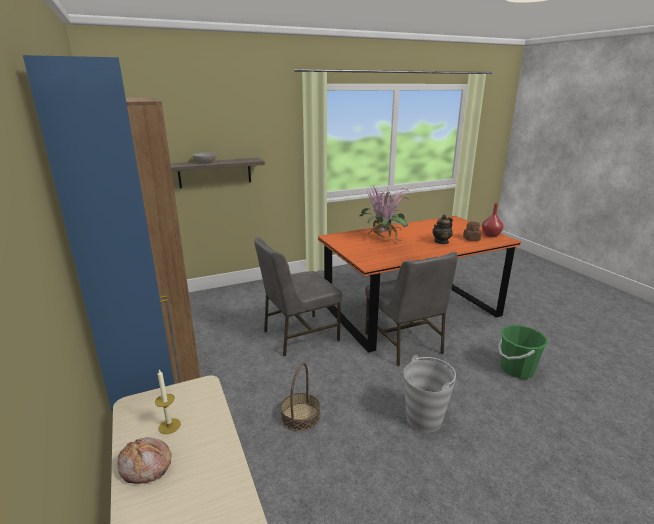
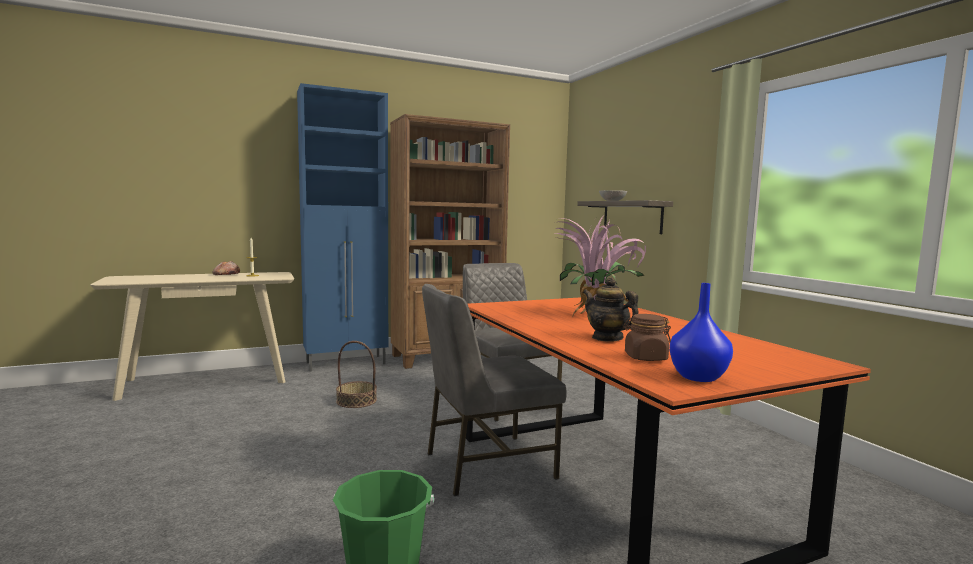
camera: 90 degrees right, 15 degrees down
grey bucket [404,355,456,432] -> none
red vase [482,203,503,237] -> blue vase [670,283,733,382]

